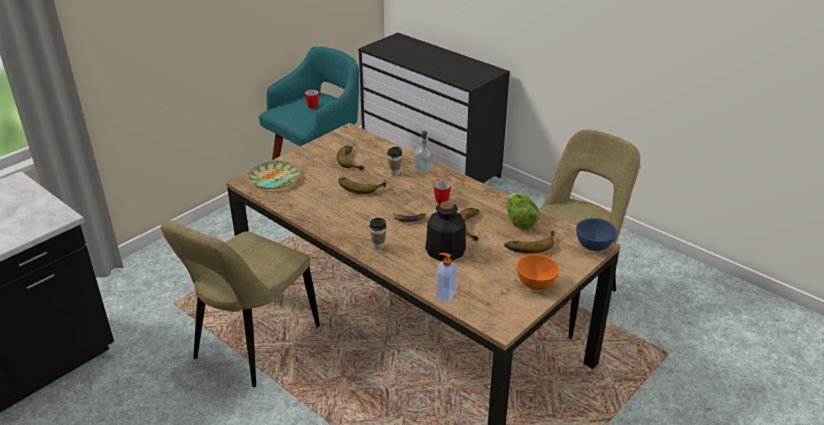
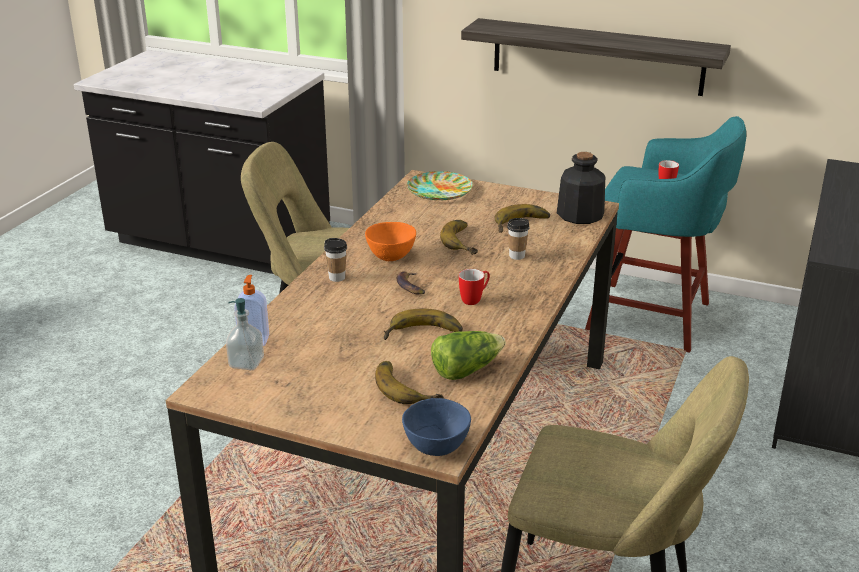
camera: 70 degrees right, 5 degrees down
soap dispenser [414,131,435,172] -> soap dispenser moved to [226,298,264,370]
bottle [425,201,466,261] -> bottle moved to [557,152,605,224]
orange bowl [517,254,559,290] -> orange bowl moved to [365,222,416,261]
none -> shelf [461,18,731,96]

